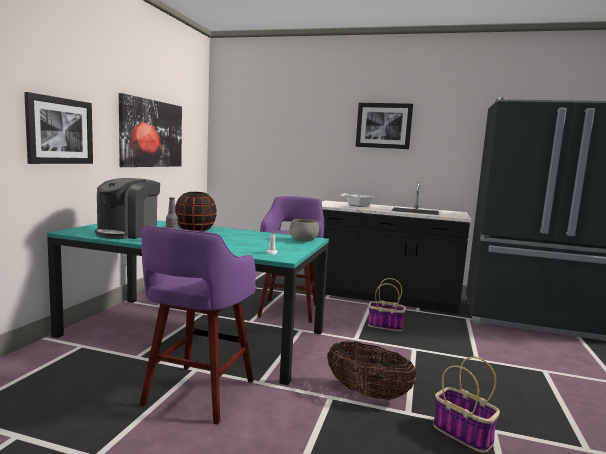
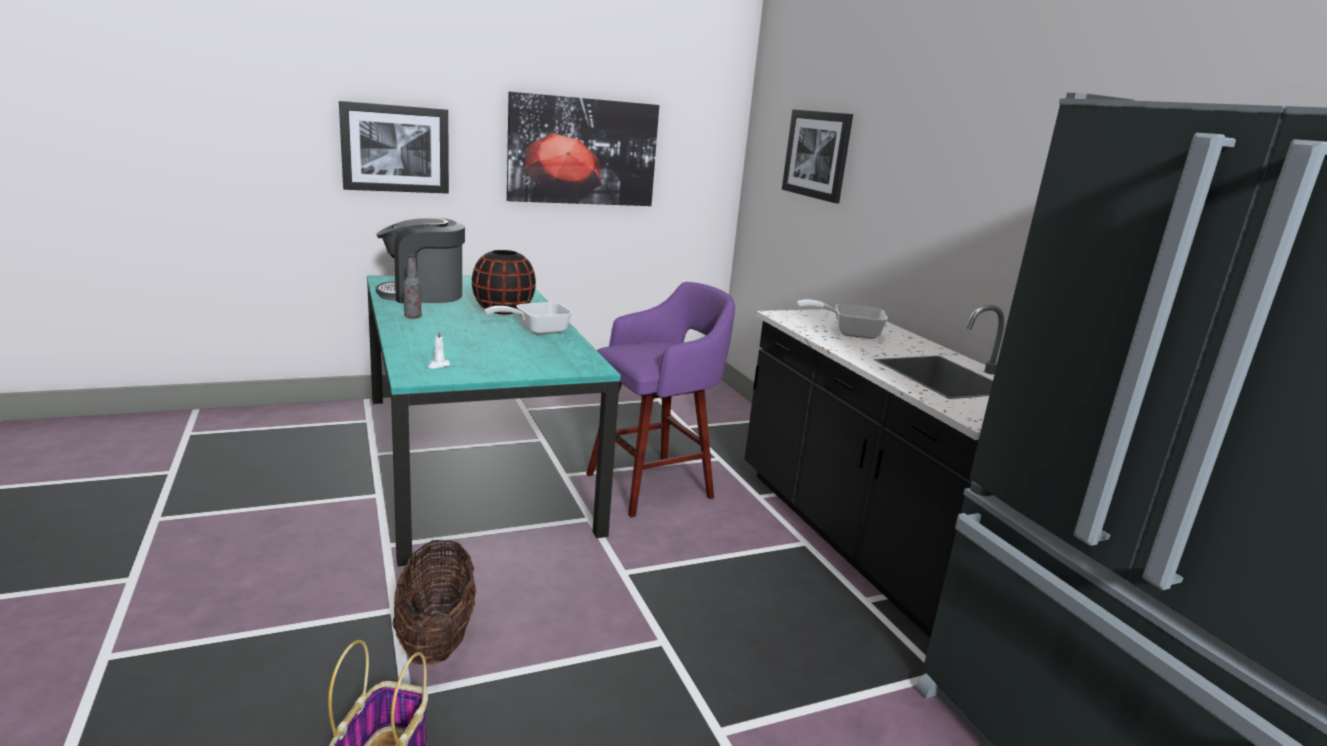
camera: 50 degrees right, 10 degrees up
purple stool [139,226,256,425] -> none
grey bowl [289,219,319,242] -> none
picture [356,103,413,149] -> picture moved to [782,109,853,203]
basket [368,278,406,331] -> none
none -> frying pan [484,302,572,335]

